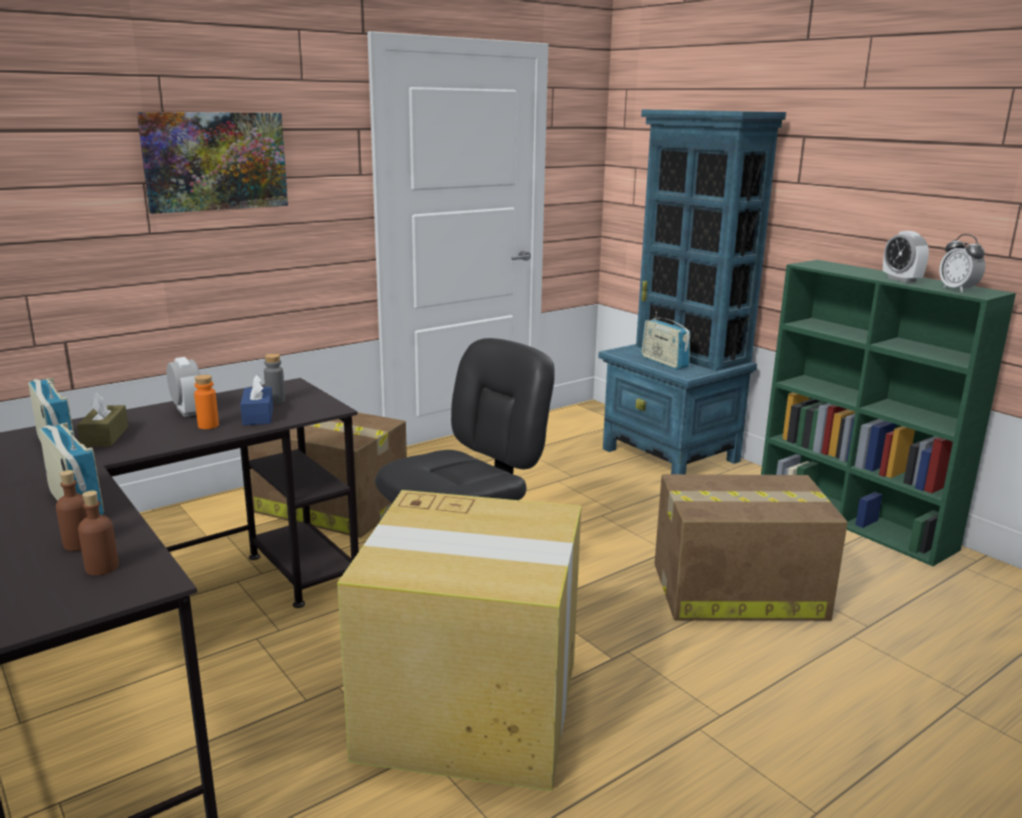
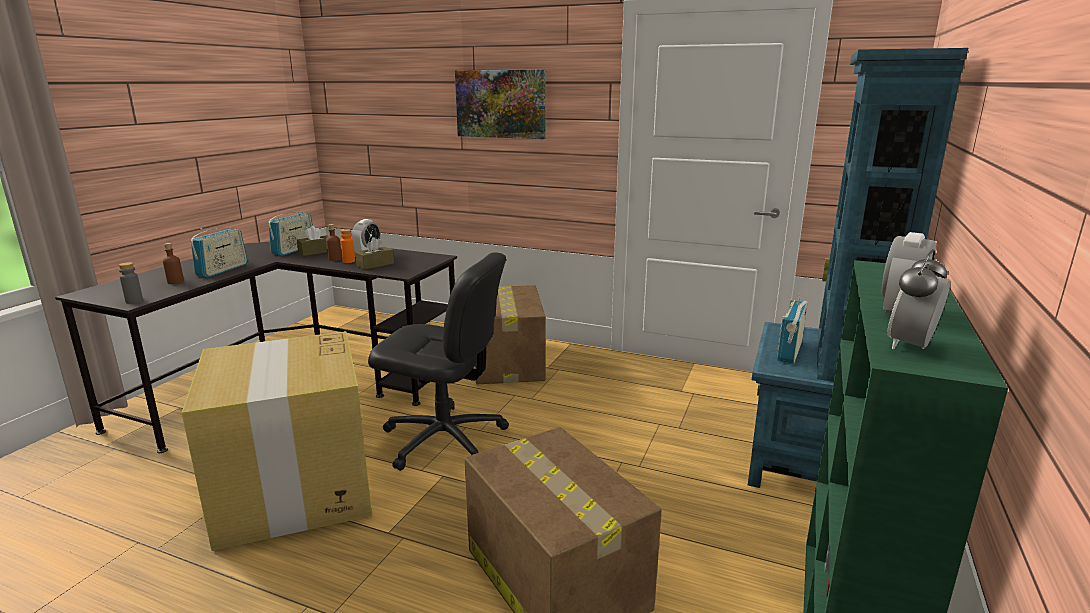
camera: 60 degrees right, 0 degrees up
brown bottle [78,491,119,576] -> brown bottle moved to [326,224,342,261]
blue tissue box [240,374,273,425] -> brown tissue box [355,237,394,270]
grey bottle [264,354,285,404] -> grey bottle moved to [119,262,143,304]

